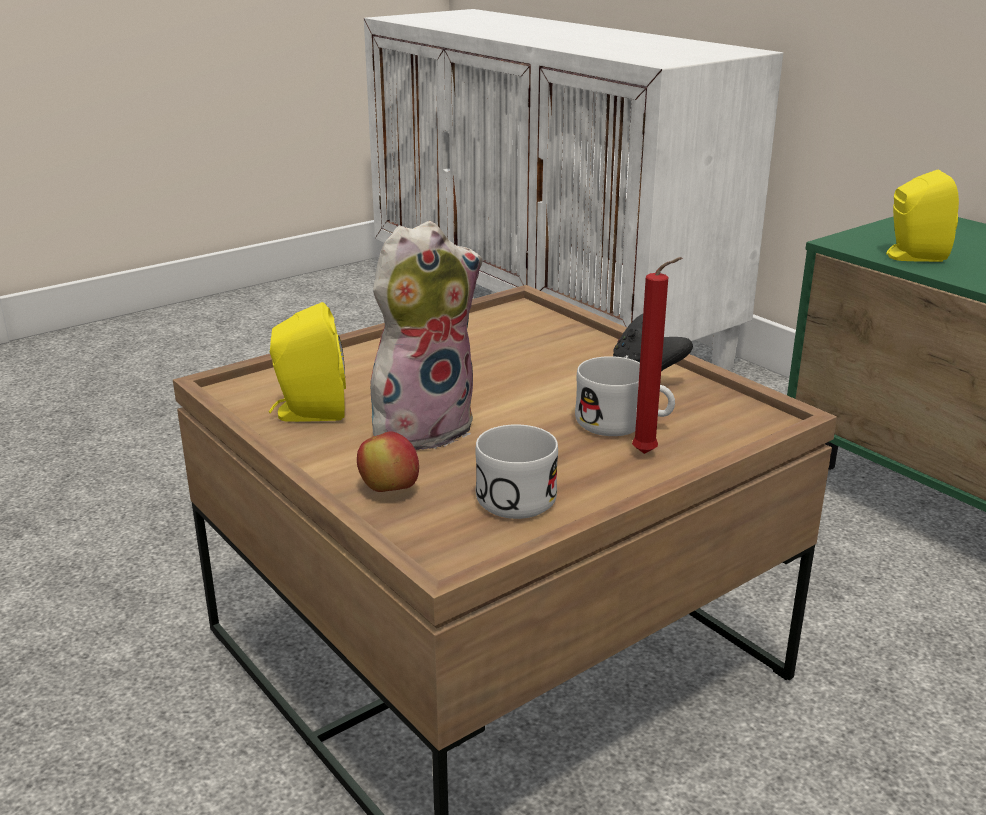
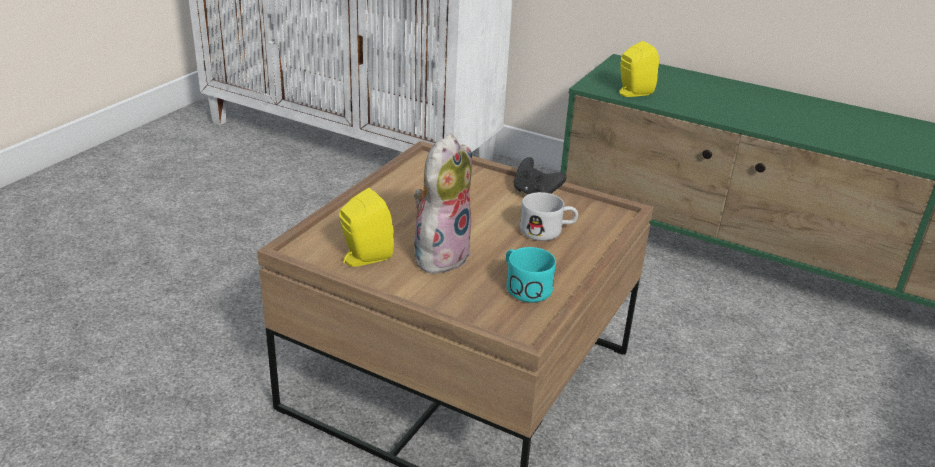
camera: 25 degrees left, 5 degrees up
apple [357,431,419,492] -> none
white mug [475,424,558,519] -> turquoise mug [506,247,556,303]
red candle [632,257,682,454] -> none

